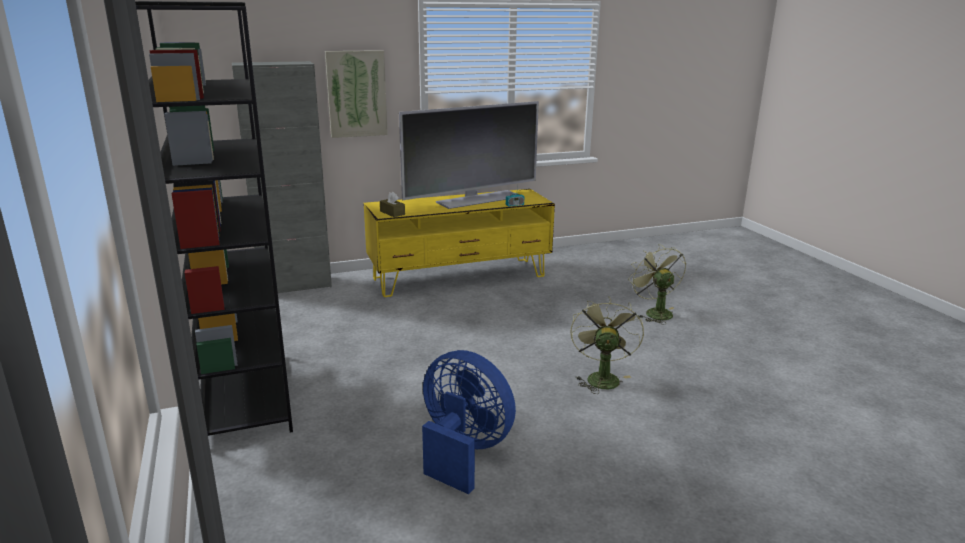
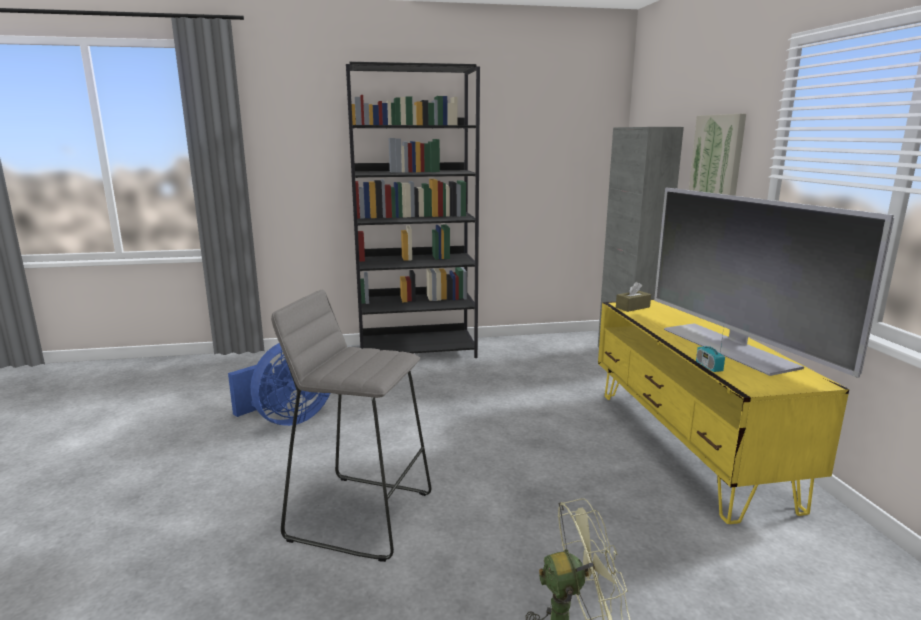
camera: 100 degrees right, 5 degrees down
green fan [570,296,644,394] -> grey stool [271,290,431,562]

